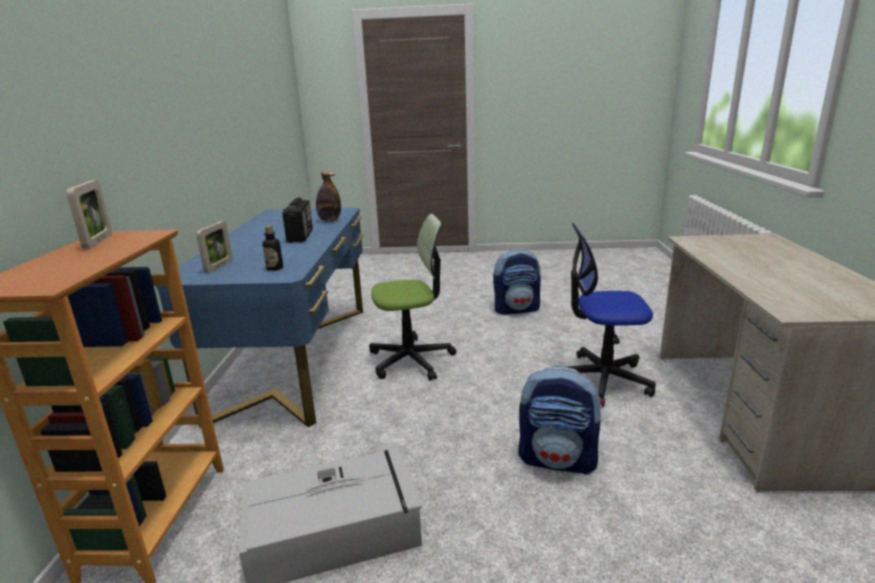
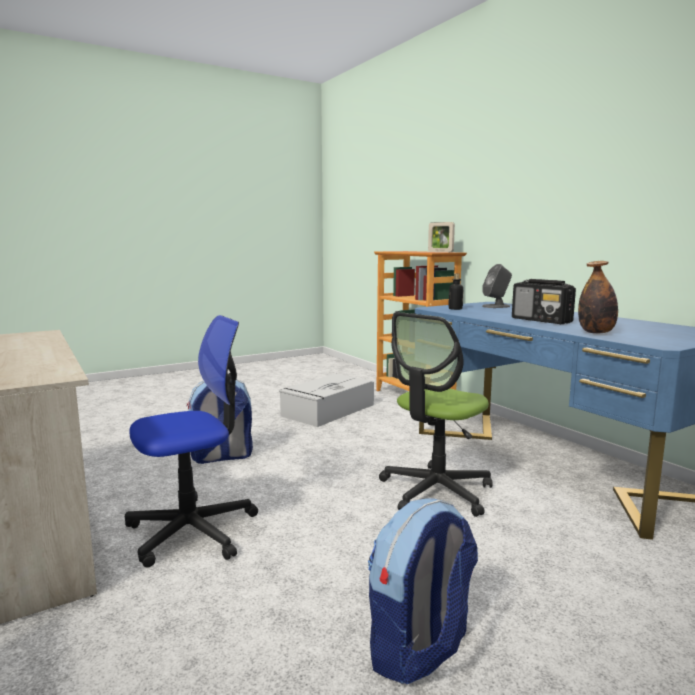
camera: 145 degrees right, 10 degrees down
picture frame [196,221,233,273] -> grey speaker [482,264,512,308]

